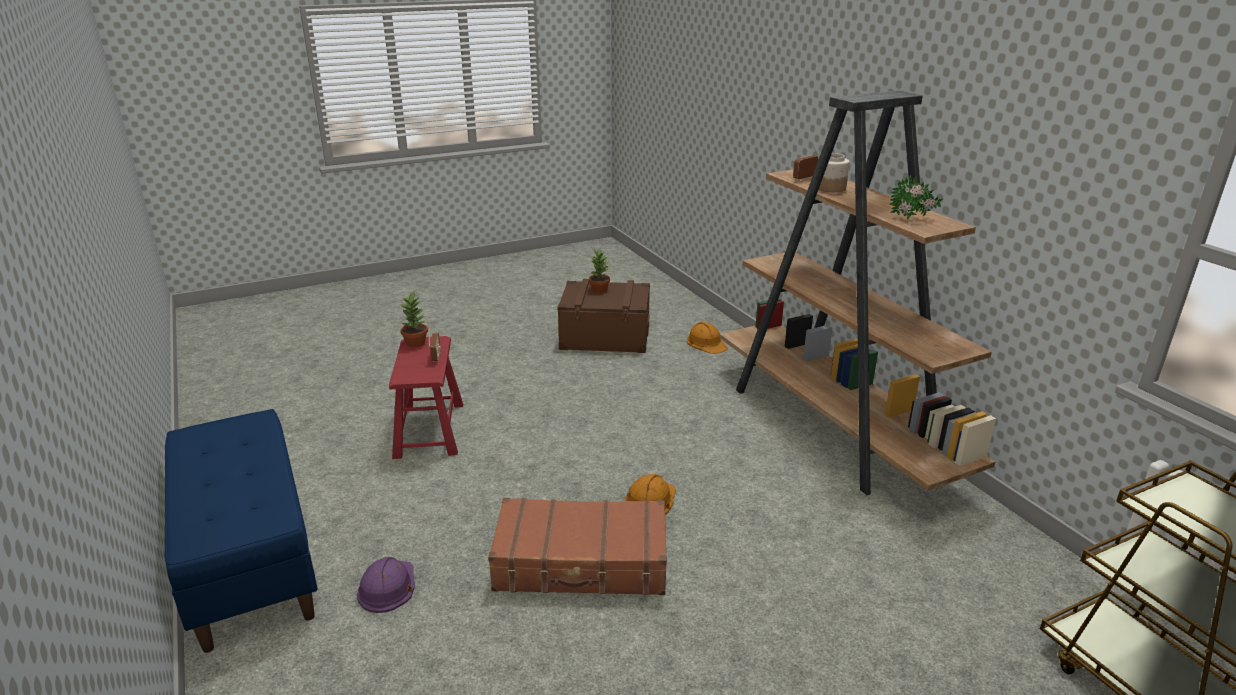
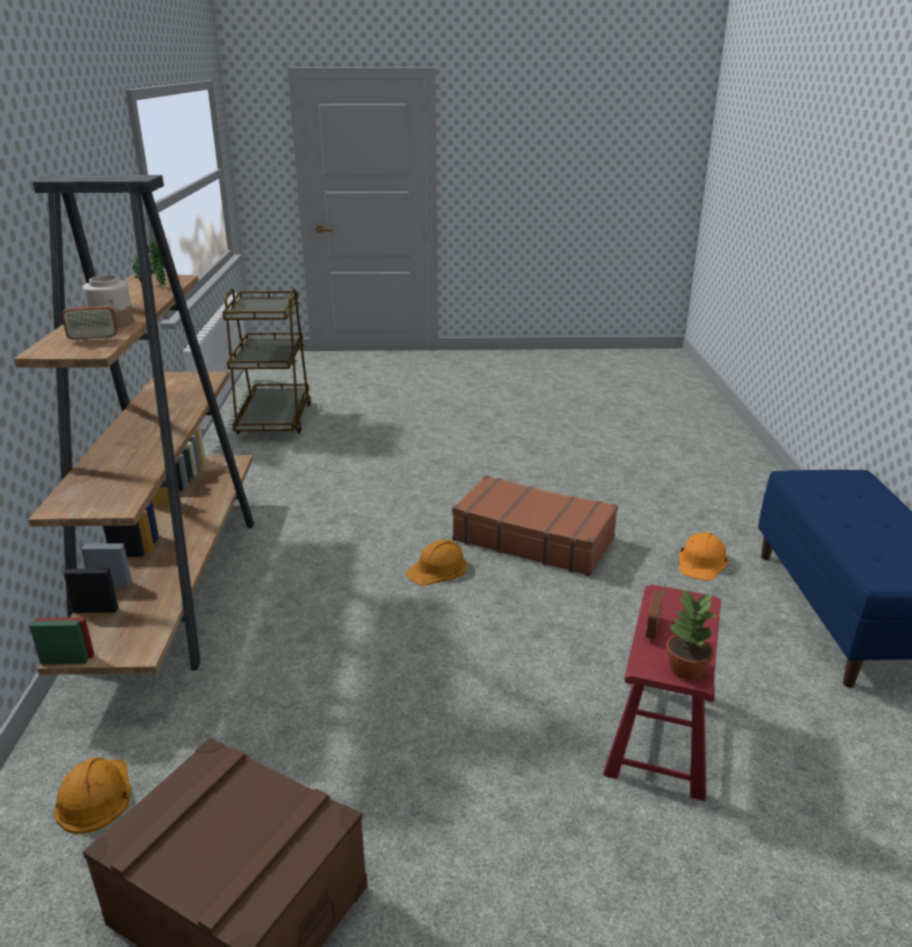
camera: 155 degrees left, 0 degrees up
purple hard hat [357,557,415,613] -> orange hard hat [678,532,729,581]
potted plant [589,249,611,293] -> none

